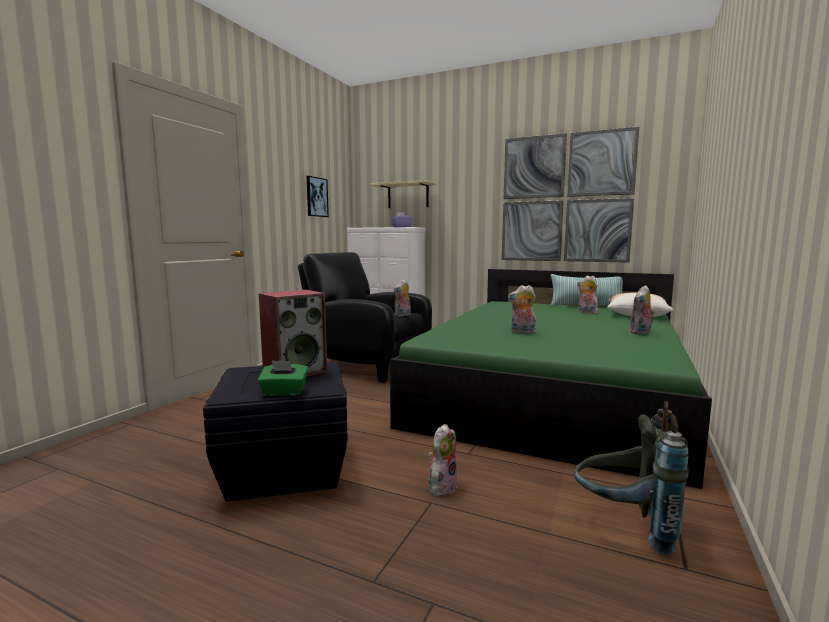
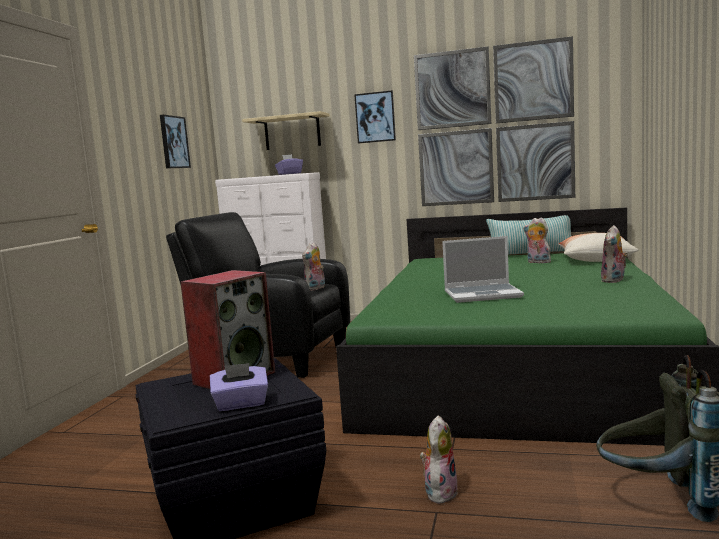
camera: 10 degrees left, 0 degrees up
green tissue box [258,360,308,396] -> purple tissue box [210,363,268,411]
plush toy [508,285,537,334] -> laptop [442,236,524,303]
none -> picture [354,91,396,143]

